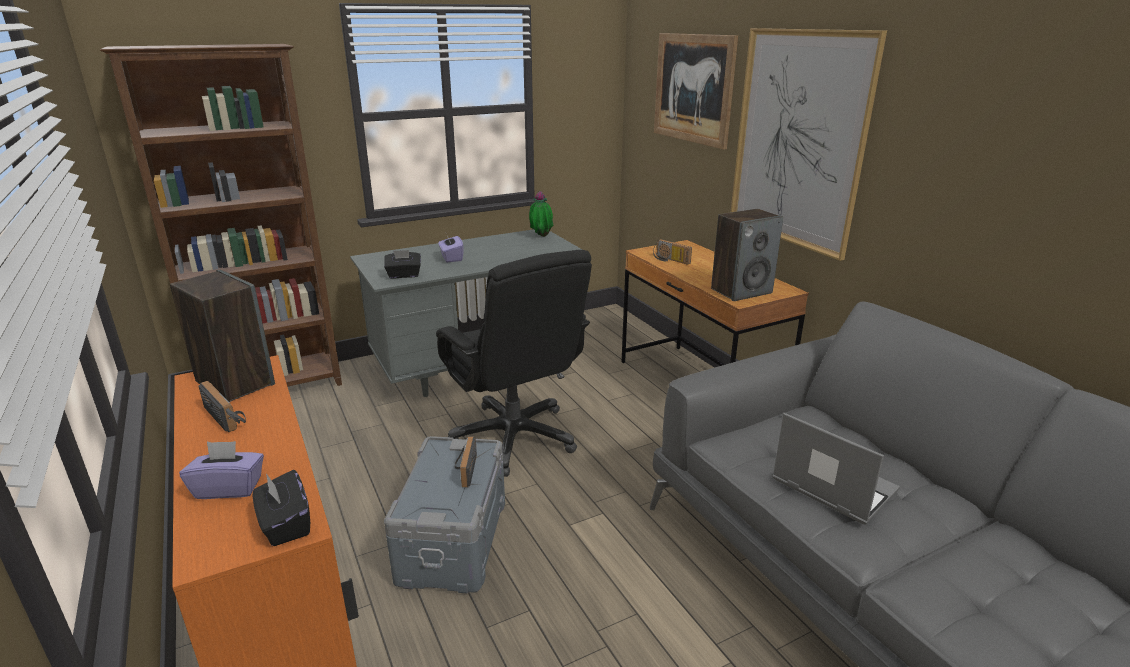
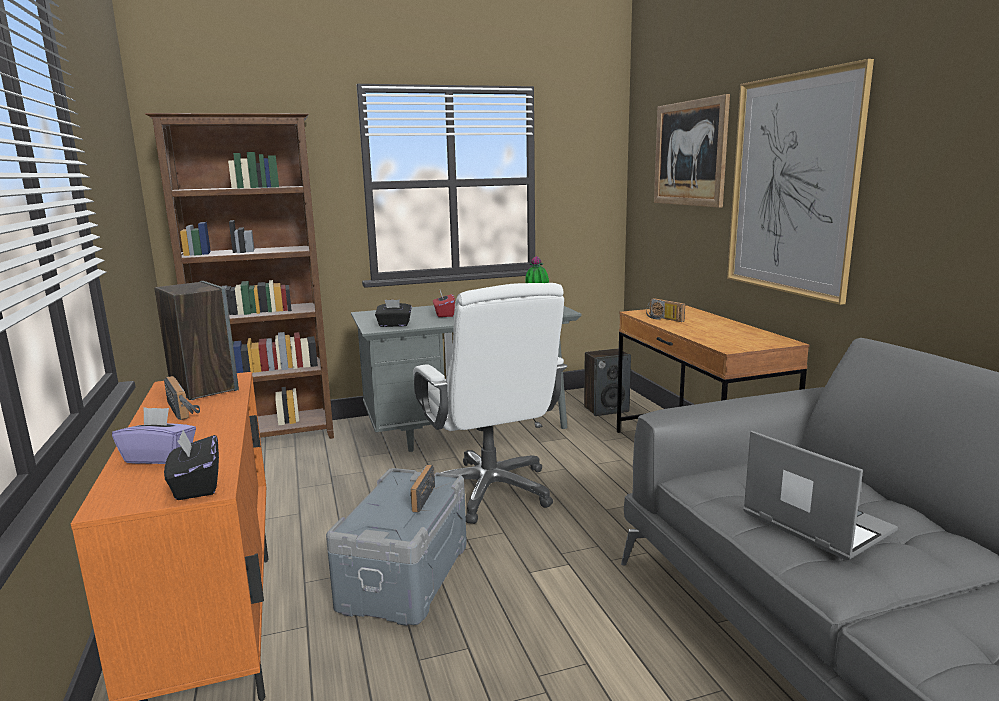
camera: 10 degrees right, 10 degrees down
black office chair [436,250,592,477] -> white office chair [413,283,567,524]
purple tissue box [438,236,464,262] -> red tissue box [433,290,455,317]
speaker [711,209,783,301] -> speaker moved to [584,349,631,416]

